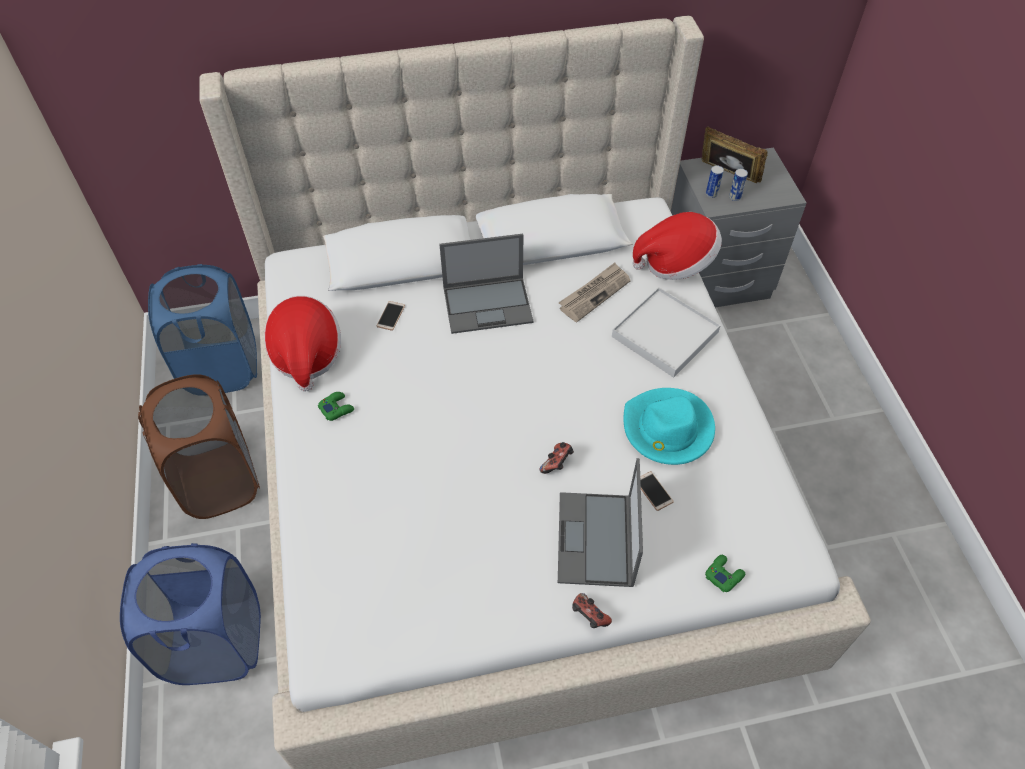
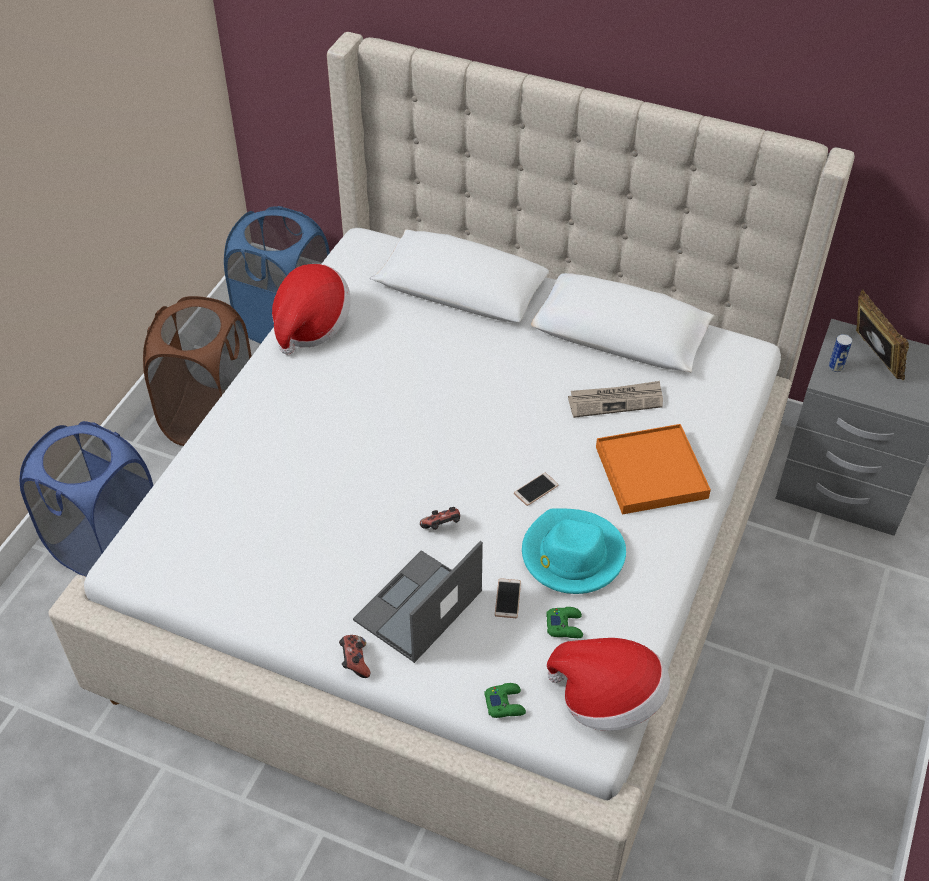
camera: 35 degrees right, 5 degrees down
green game controller [318,392,354,421] -> green game controller moved to [546,607,583,638]
phone [377,301,405,331] -> phone moved to [514,473,559,506]
laptop [439,234,534,334] -> none
white tray [612,287,721,378] -> orange tray [596,424,711,514]
hat [632,212,722,280] -> hat moved to [547,638,670,731]
can [729,169,748,201] -> none

